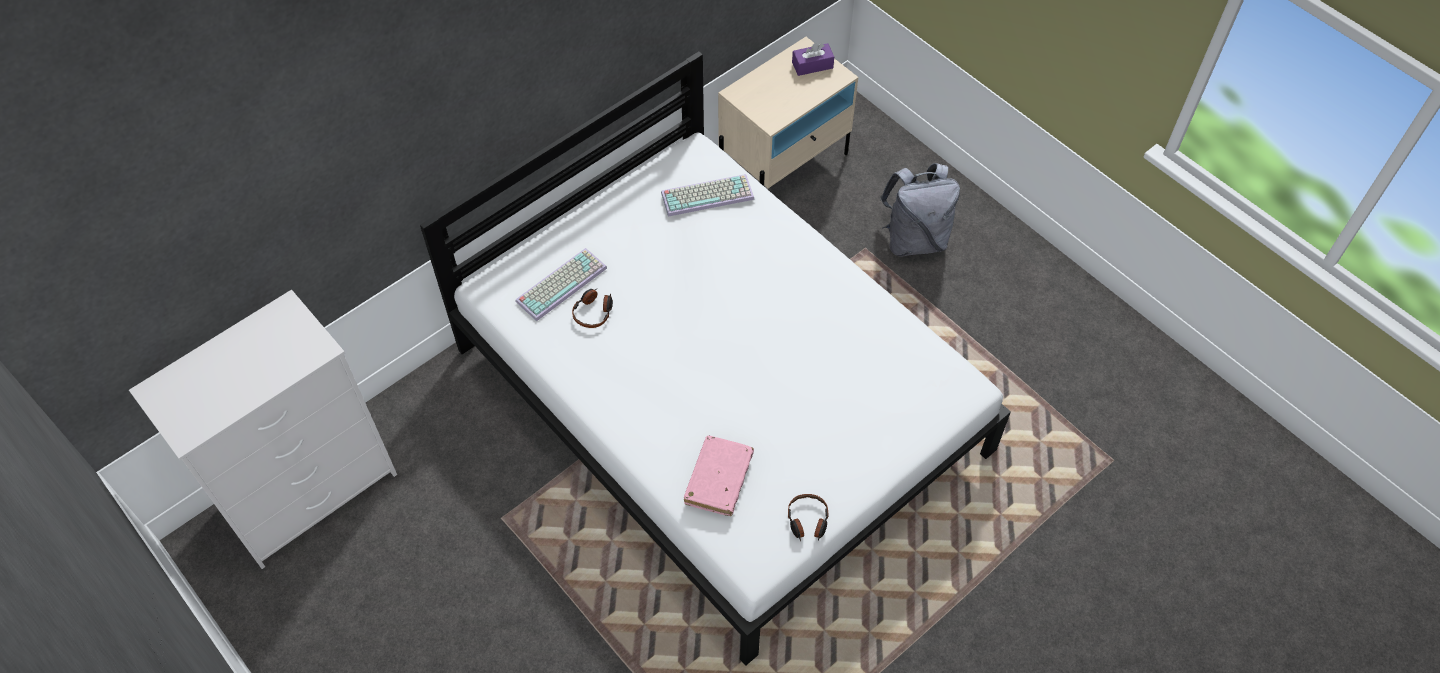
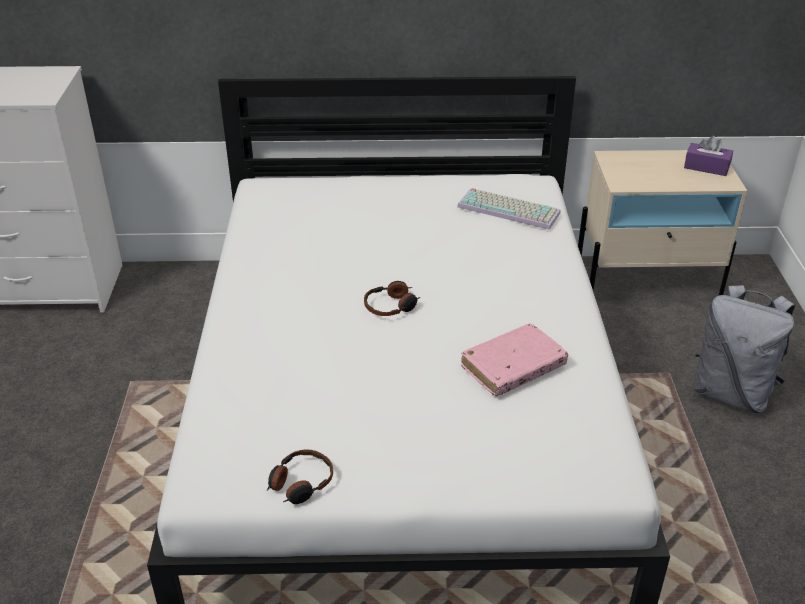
camera: 40 degrees right, 20 degrees down
keyboard [516,248,607,321] -> none
headphones [572,288,613,328] -> headphones moved to [364,281,420,316]
pink book [684,436,754,516] -> pink book moved to [461,323,568,396]

